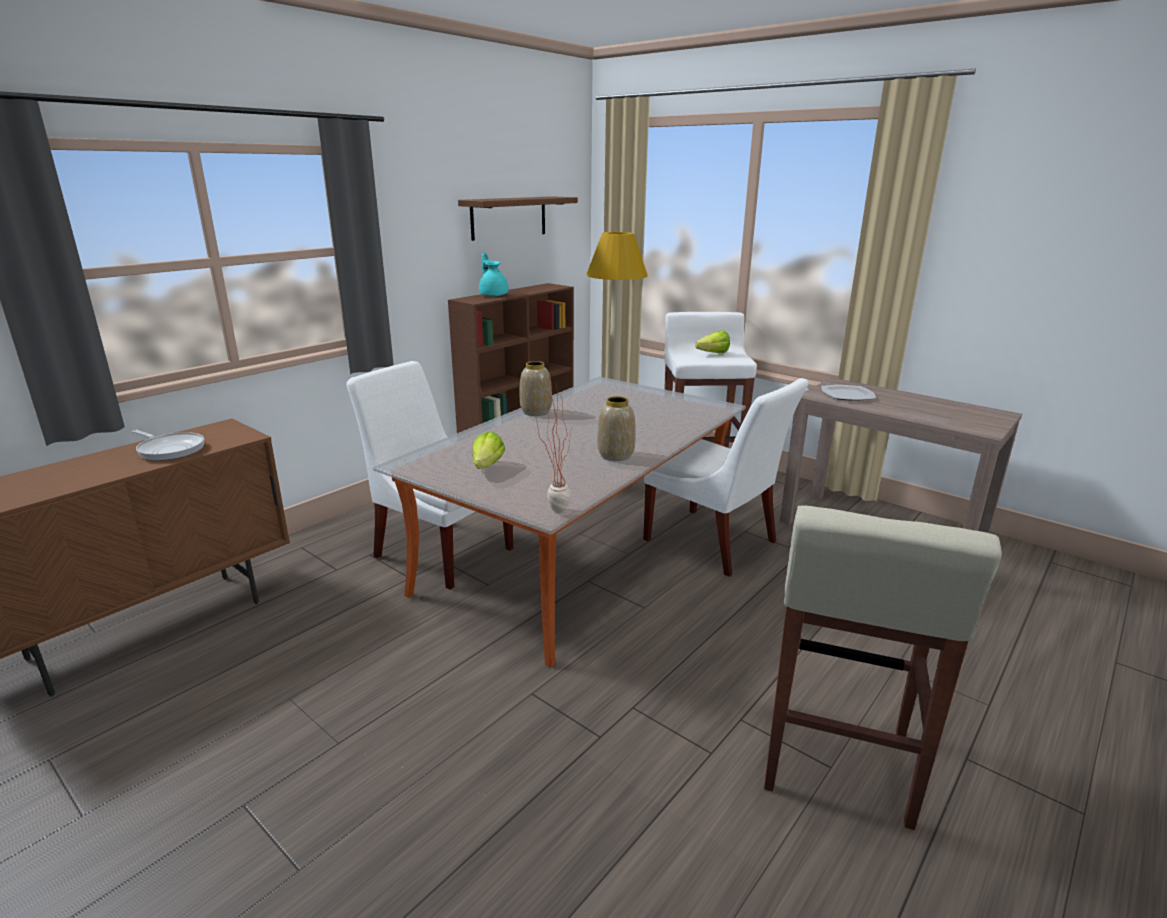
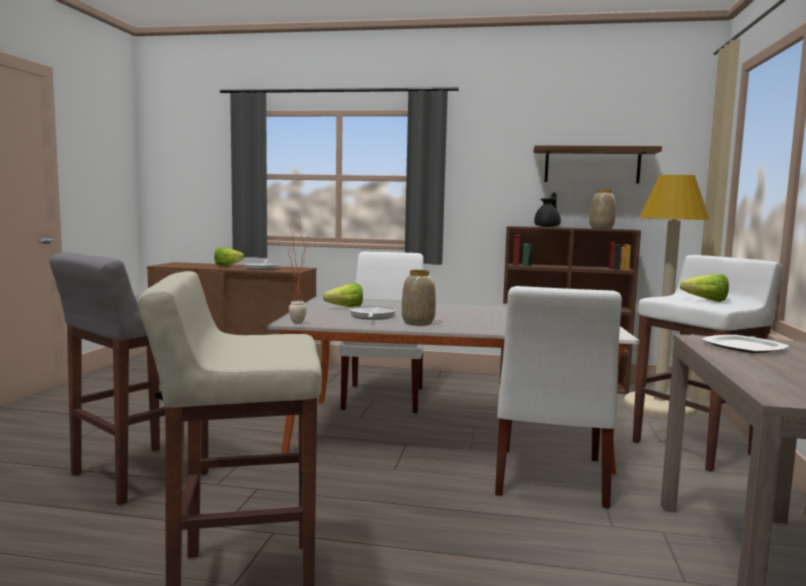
camera: 60 degrees right, 15 degrees down
turquoise teapot [479,252,508,296] -> black teapot [534,192,561,227]
vase [520,361,552,416] -> vase moved to [589,190,616,229]
none -> grey stool [49,252,208,505]
none -> lettuce [214,247,244,266]
none -> frying pan [349,306,396,320]

